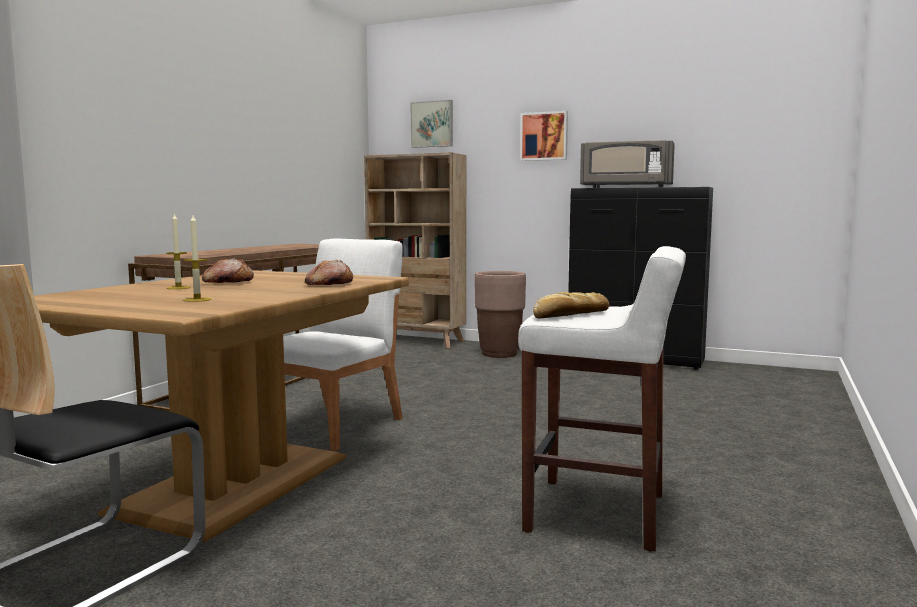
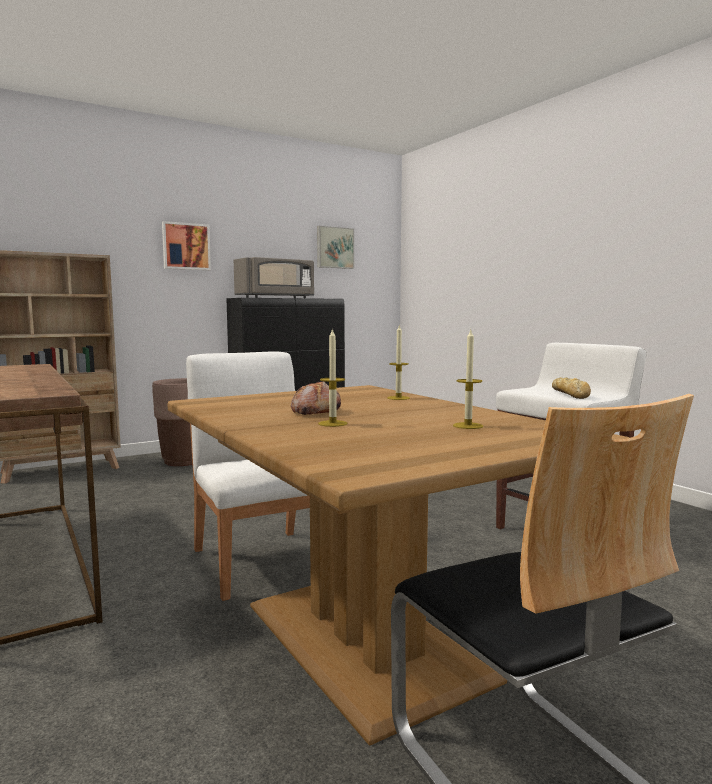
camera: 55 degrees left, 0 degrees up
bread [305,259,353,285] -> candle [387,325,410,400]
picture [410,100,453,148] -> picture moved to [317,226,354,269]

